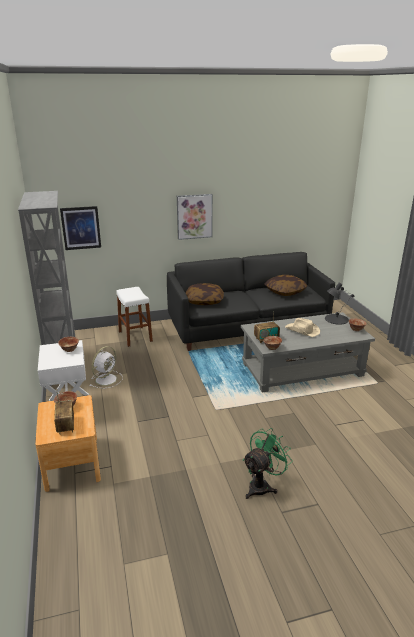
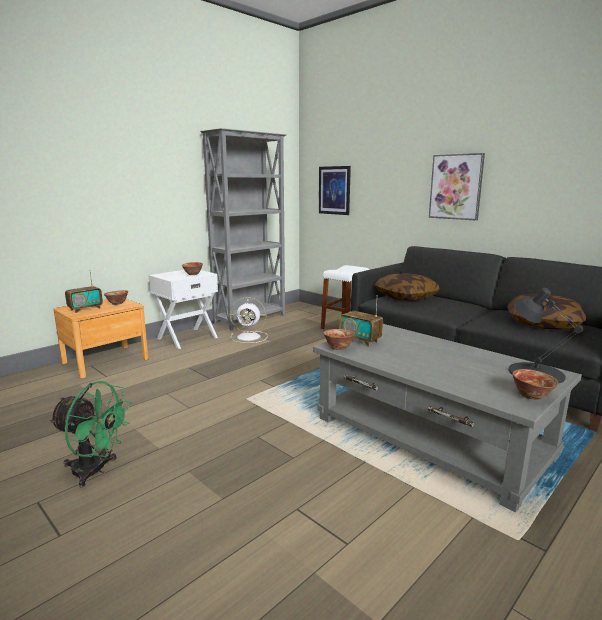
camera: 60 degrees right, 10 degrees down
beige hat [285,318,320,337] -> none

